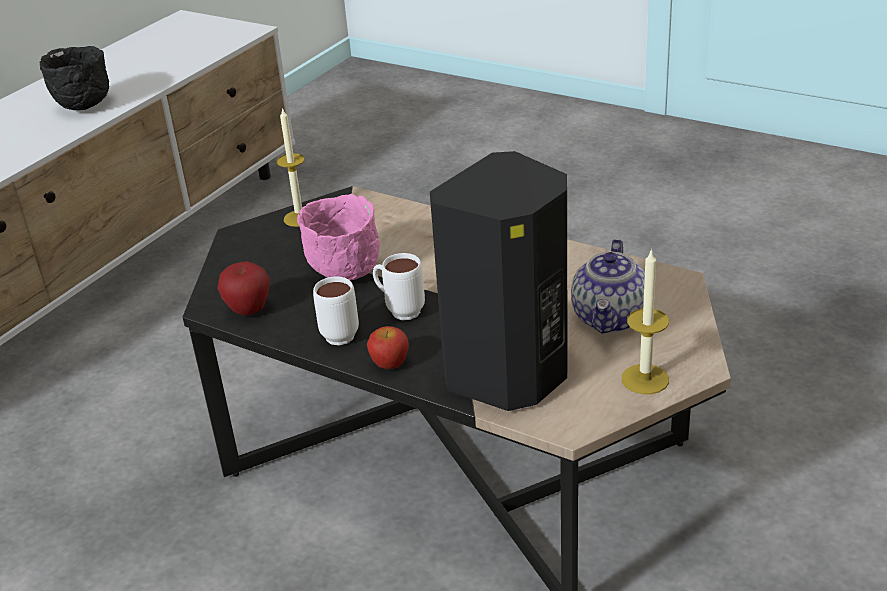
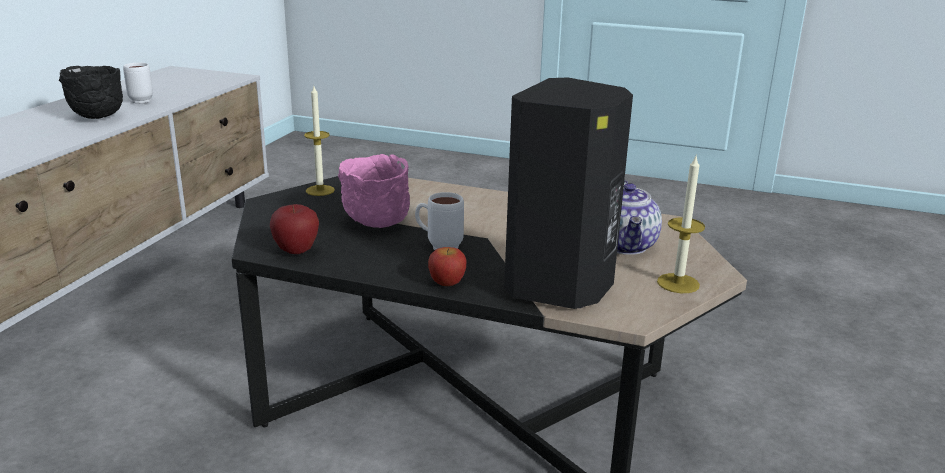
camera: 15 degrees left, 10 degrees down
white mug [313,277,359,346] -> white mug moved to [123,63,153,104]

